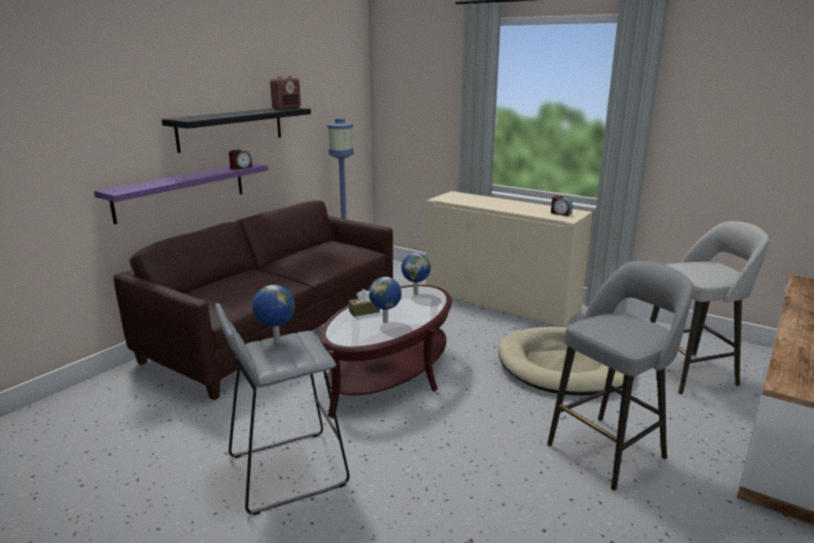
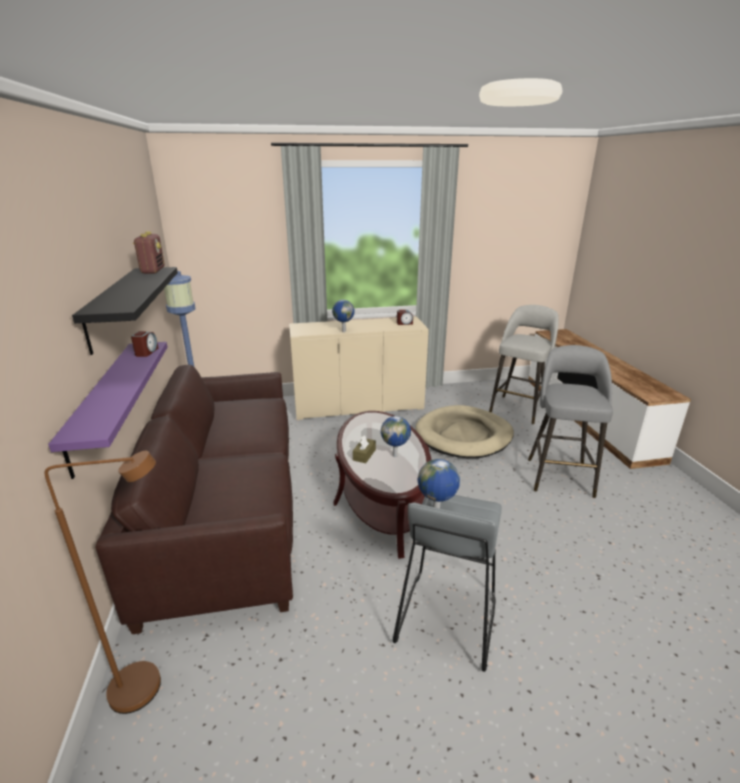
camera: 45 degrees left, 5 degrees up
globe [401,253,431,295] -> globe moved to [332,300,355,332]
none -> brown floor lamp [45,451,161,714]

